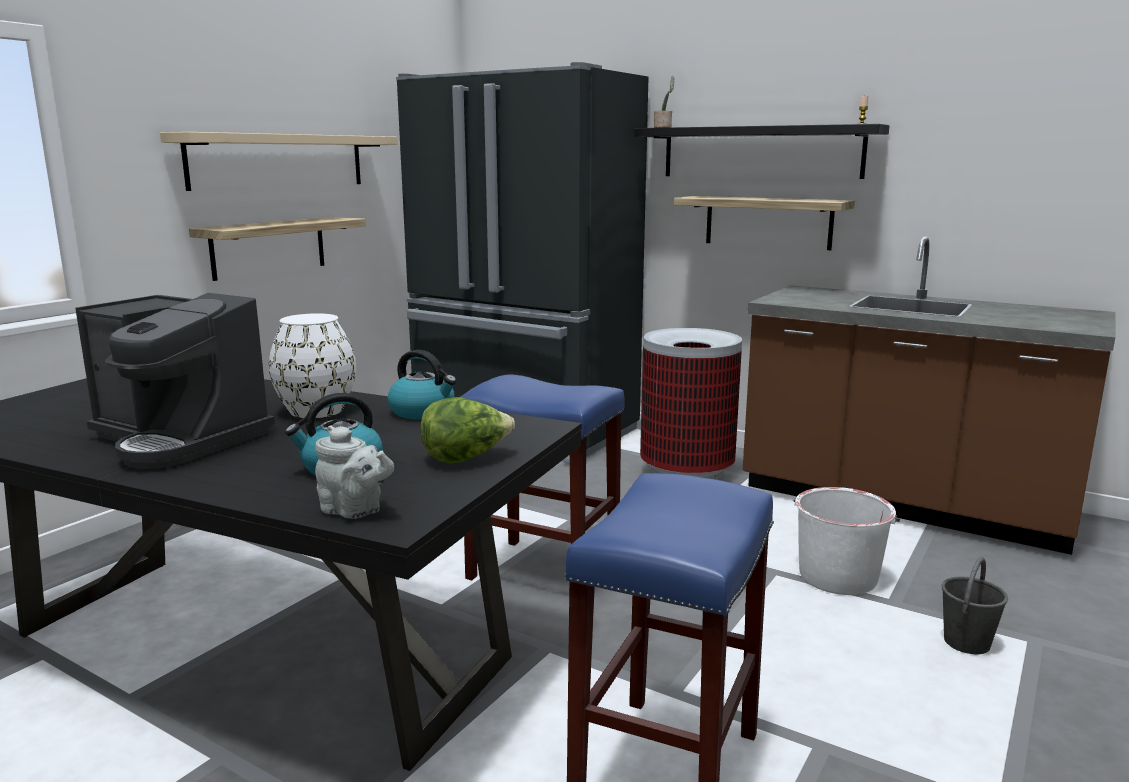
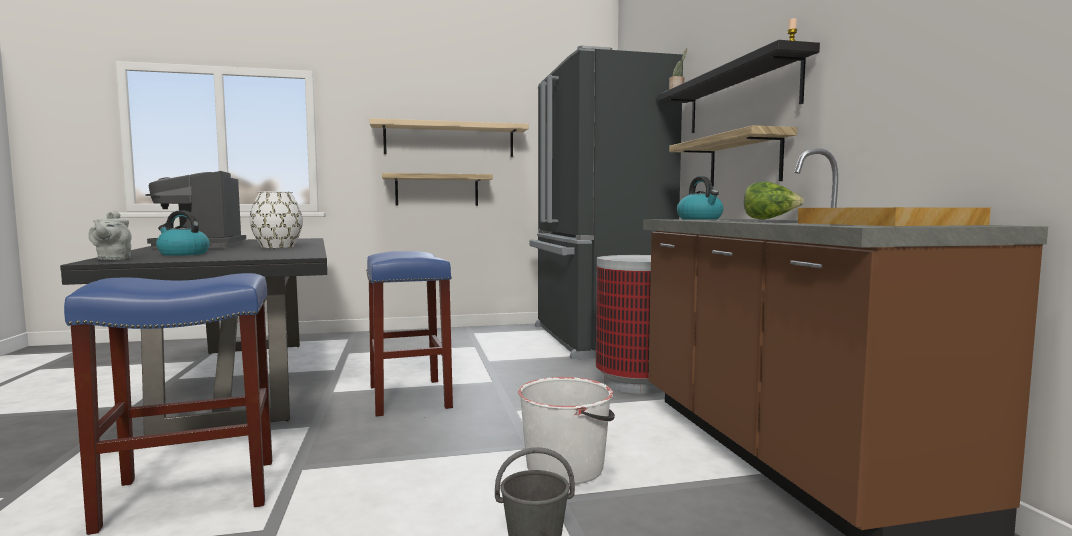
camera: 45 degrees right, 10 degrees down
kettle [388,350,456,419] -> kettle moved to [677,176,724,220]
lettuce [420,397,515,463] -> lettuce moved to [743,182,804,219]
none -> beige tray [798,207,991,226]

